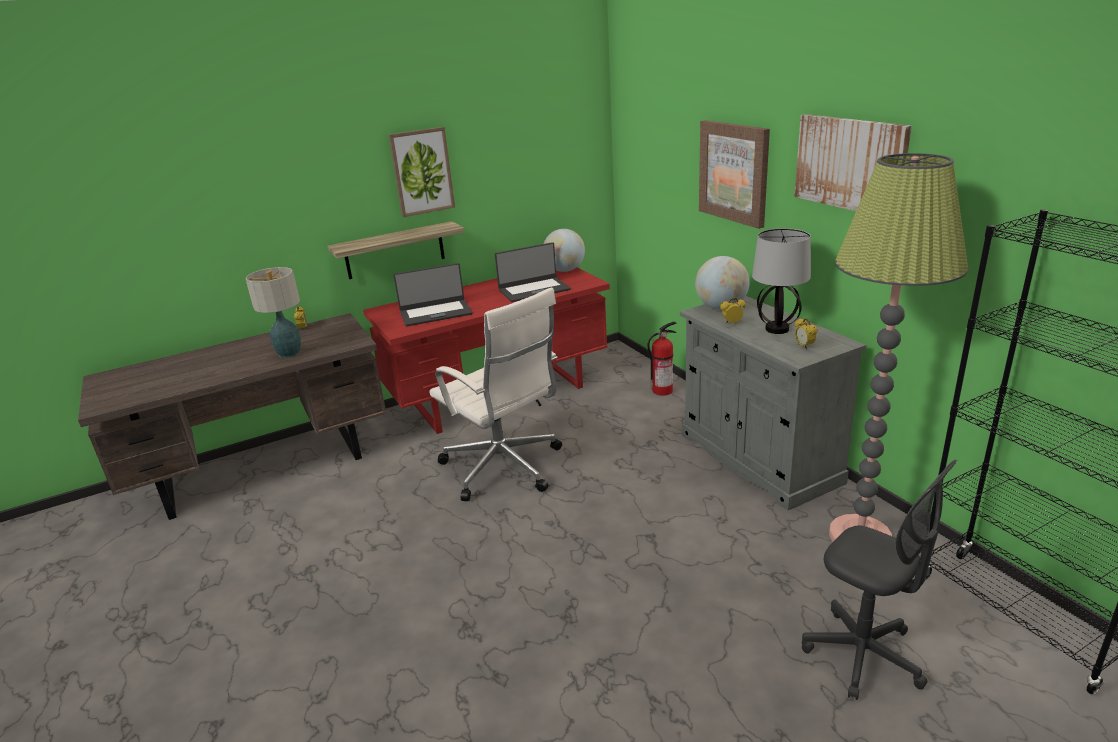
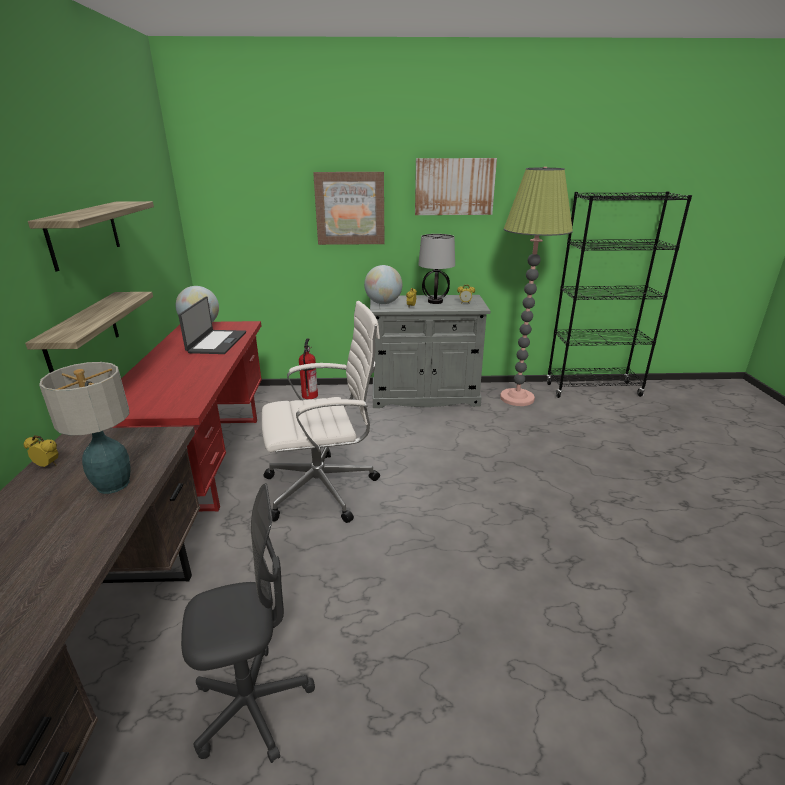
camera: 65 degrees left, 0 degrees up
picture [388,127,455,217] -> shelf [28,201,154,272]
laptop [393,263,473,326] -> none
grey office chair [802,460,957,700] -> grey office chair moved to [181,483,315,763]

